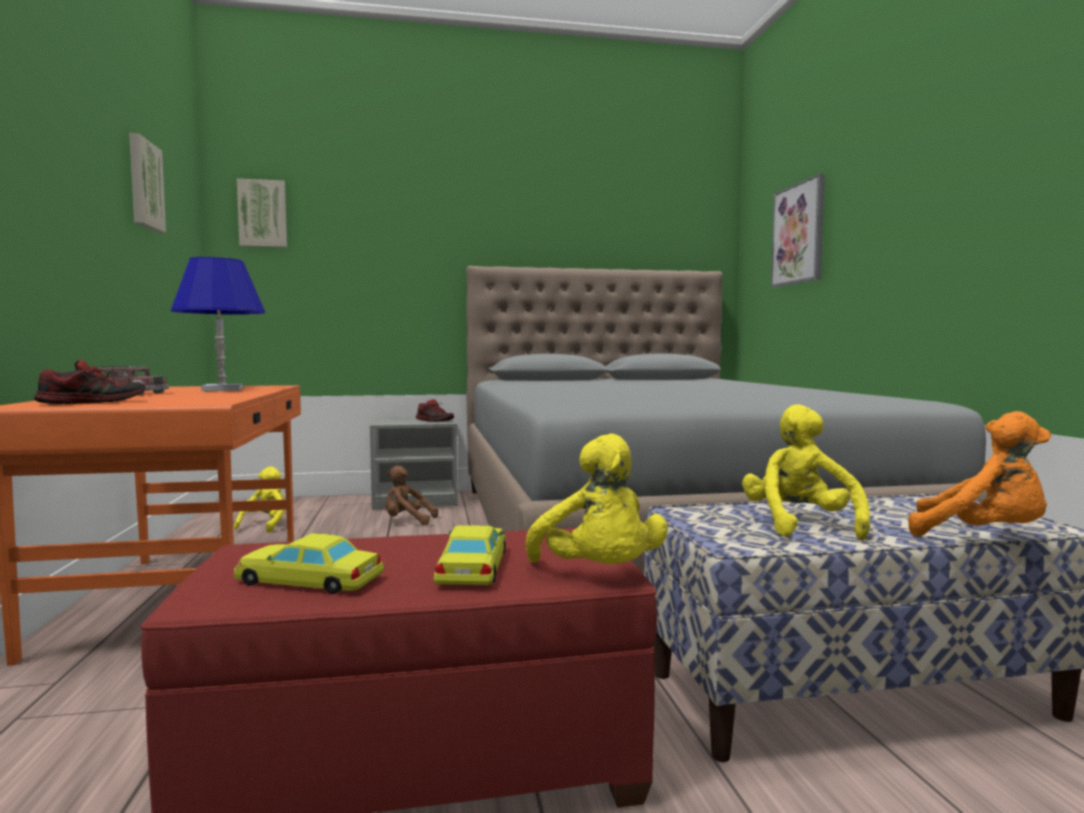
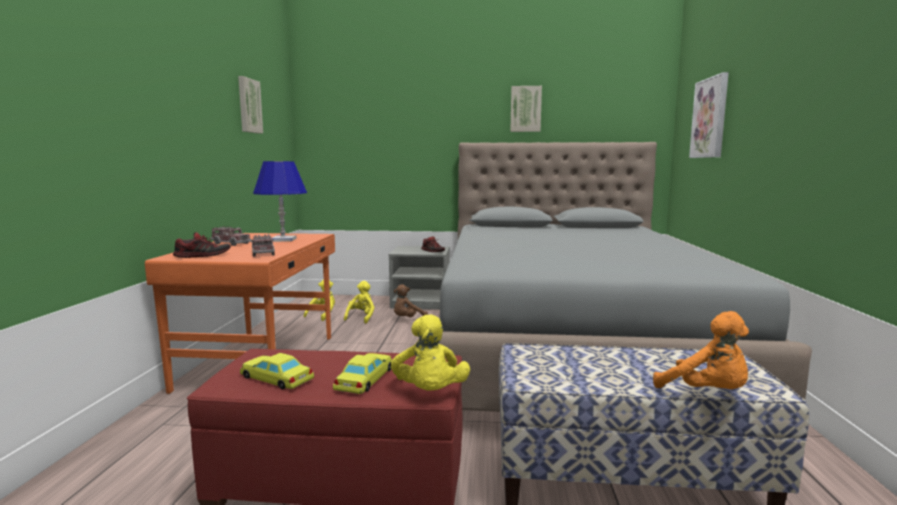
camera: 15 degrees right, 5 degrees up
picture [237,179,287,248] -> picture moved to [510,86,542,132]
brown plush toy [386,466,438,525] -> brown plush toy turned 60 degrees counterclockwise [394,284,428,317]
yellow plush toy [742,404,870,540] -> yellow plush toy moved to [344,281,374,323]
none -> toy truck [251,234,275,256]

